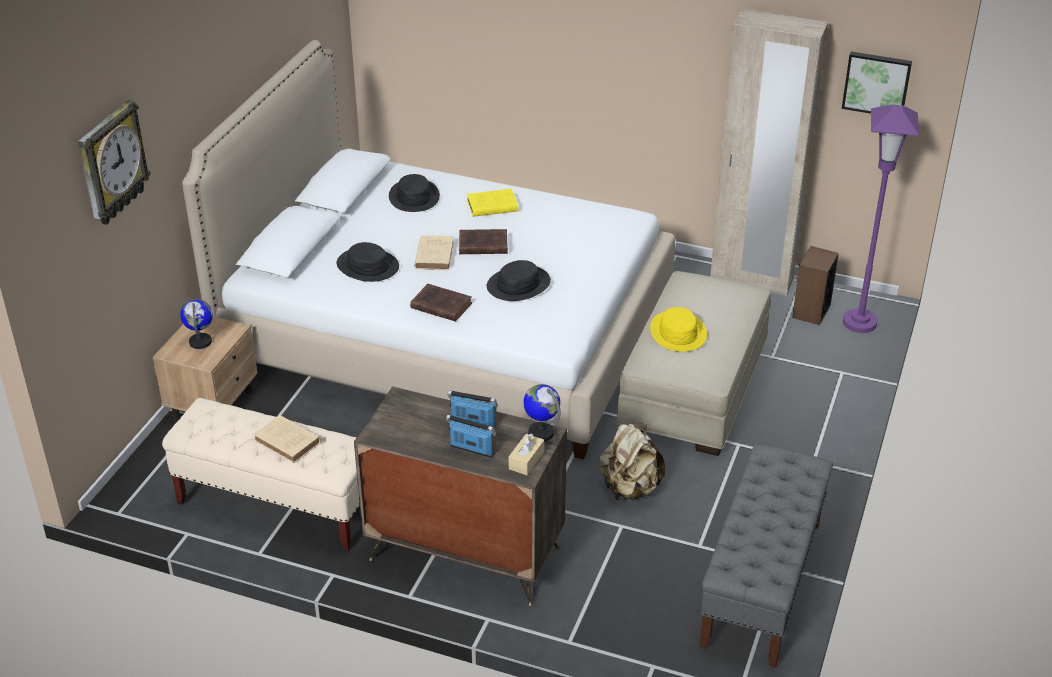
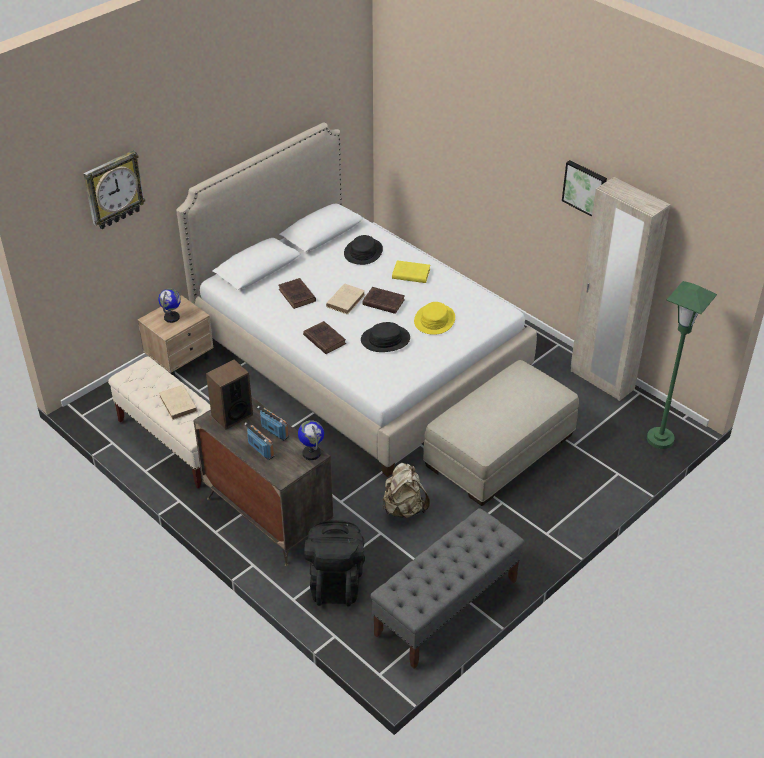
camera: 25 degrees right, 5 degrees up
black hat [337,242,399,282] -> brown book [278,278,316,309]
beige tissue box [509,433,544,475] -> none
yellow hat [650,307,707,352] -> yellow hat moved to [414,302,455,335]
speaker [792,246,839,325] -> speaker moved to [206,359,253,430]
picture [842,52,912,114] -> picture moved to [562,160,607,217]
purple floor lamp [843,104,919,333] -> green floor lamp [647,281,717,449]
none -> black backpack [304,520,365,606]

